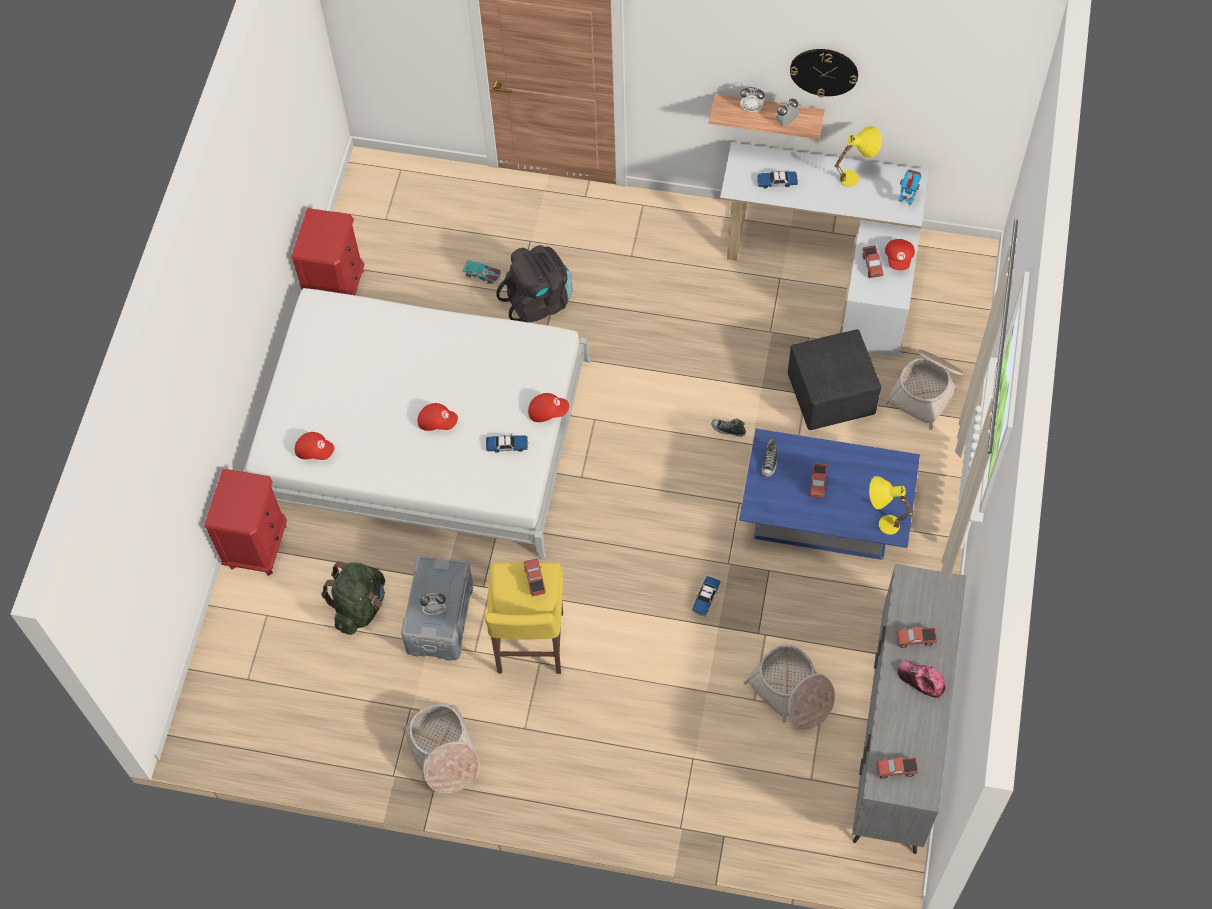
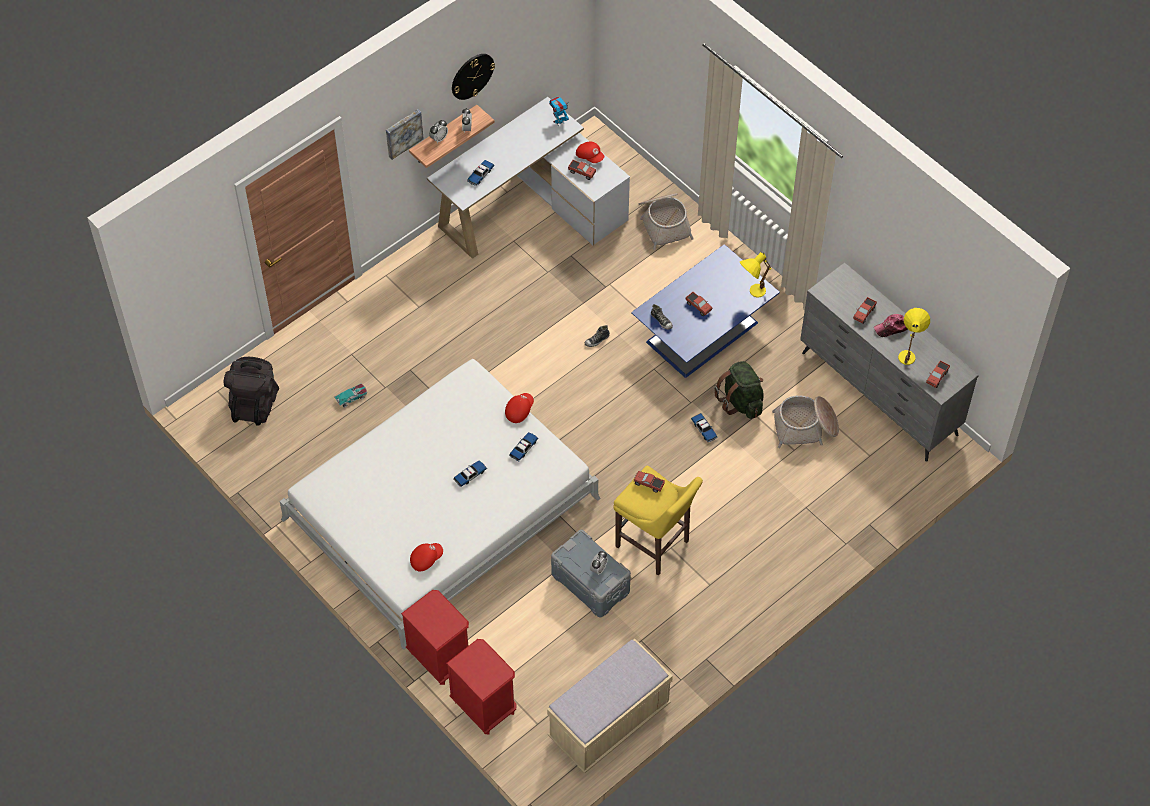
camera: 55 degrees left, 5 degrees down
red nightstand [291,208,364,295] -> red nightstand moved to [446,639,516,734]
green backpack [321,561,385,635] -> green backpack moved to [714,361,764,419]
basket [402,704,480,793] -> none
red cap [418,403,458,431] -> toy car [453,460,487,487]
black backpack [496,245,573,322] -> black backpack moved to [224,357,279,426]
black ottoman [788,329,881,430] -> none
yellow table lamp [835,126,882,187] -> yellow table lamp moved to [898,308,930,365]
none -> picture [386,109,424,160]
none -> beige bench [547,639,673,773]

